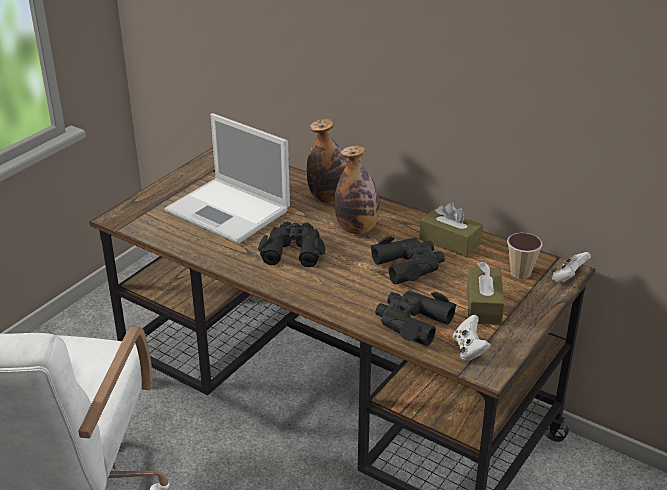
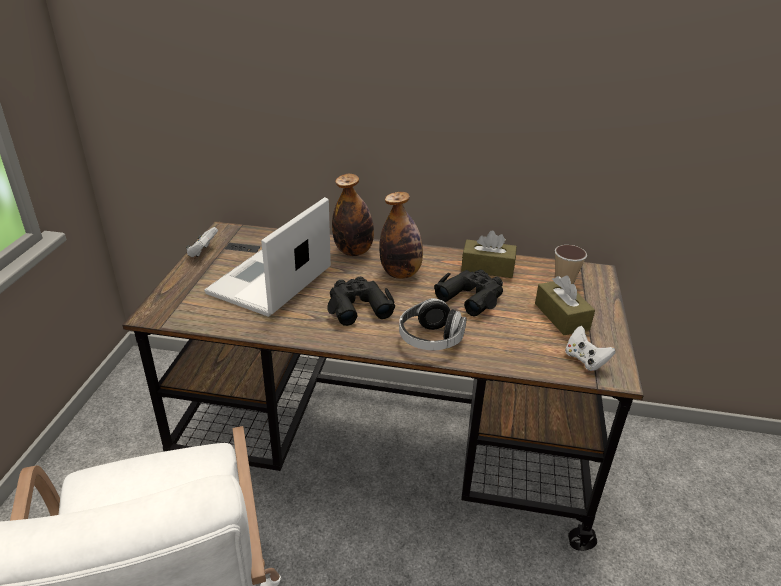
camera: 25 degrees left, 0 degrees up
laptop [164,113,290,244] -> laptop turned 105 degrees clockwise [204,197,331,317]
black binoculars [375,291,457,346] -> none
white game controller [552,252,591,283] -> white game controller moved to [186,227,218,257]
none -> headphones [399,298,466,350]

